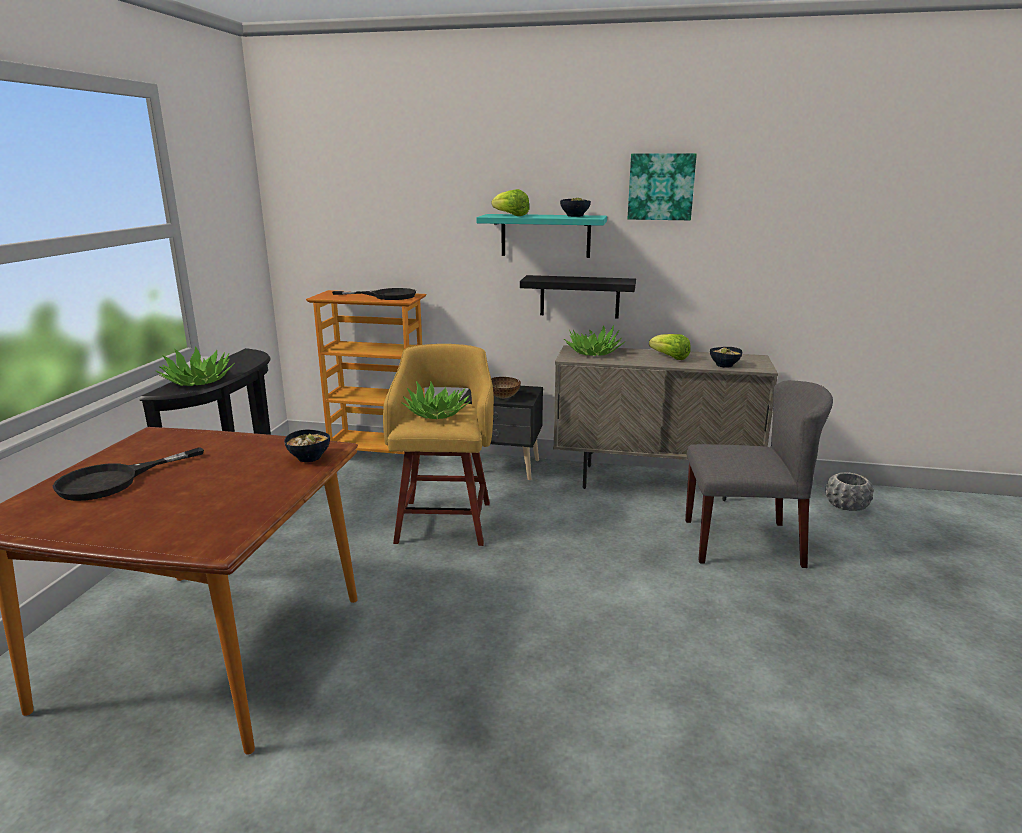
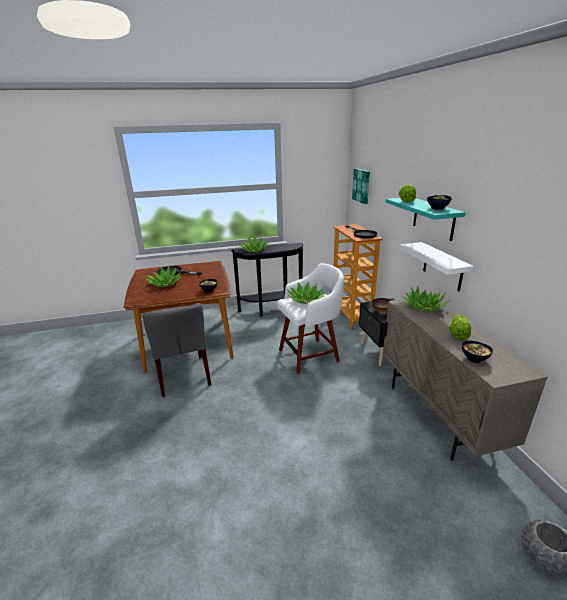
camera: 65 degrees right, 5 degrees up
yellow stool [383,344,494,546] -> white stool [277,263,344,374]
black shelf [520,275,636,318] -> white shelf [399,242,474,291]
picture [628,153,697,221] -> picture moved to [352,169,370,204]
grey chair [685,380,833,568] -> grey chair moved to [142,303,211,397]
none -> potted plant [146,266,182,287]

